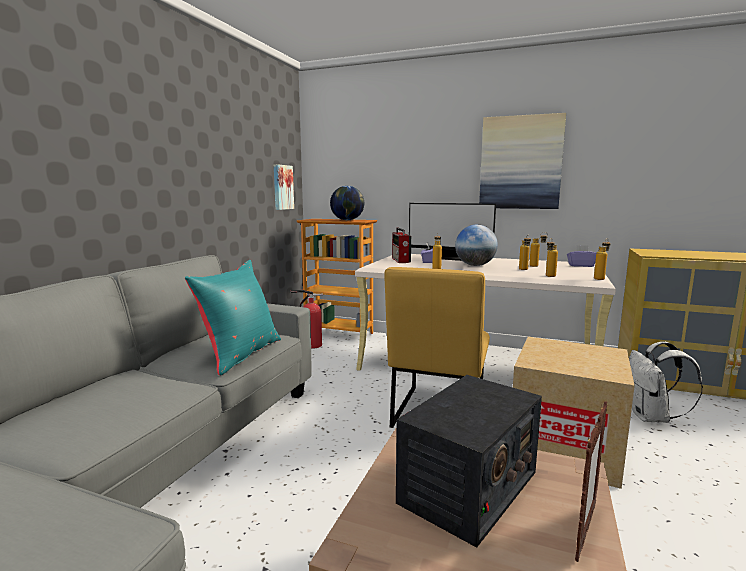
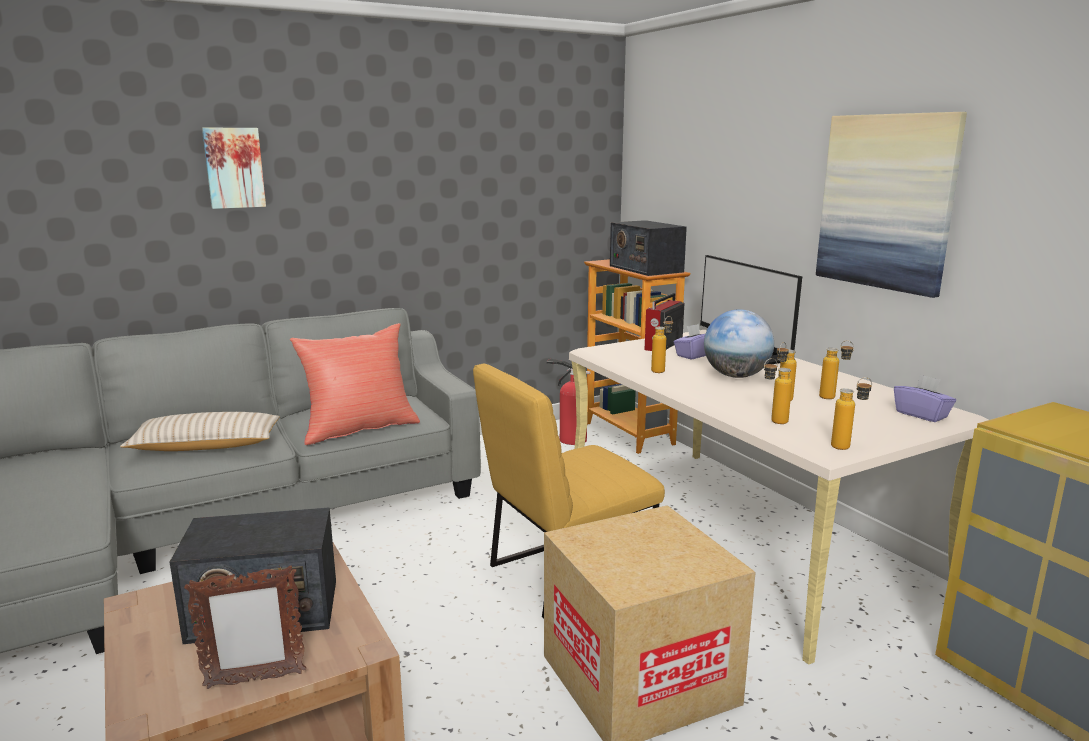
camera: 40 degrees right, 5 degrees up
turquoise pillow [185,260,281,376] -> red pillow [290,323,420,445]
picture [274,164,294,210] -> picture moved to [202,127,266,209]
globe [330,186,364,220] -> radio [610,220,687,276]
white backpack [629,342,703,423] -> none
none -> beige pillow [120,412,280,451]

